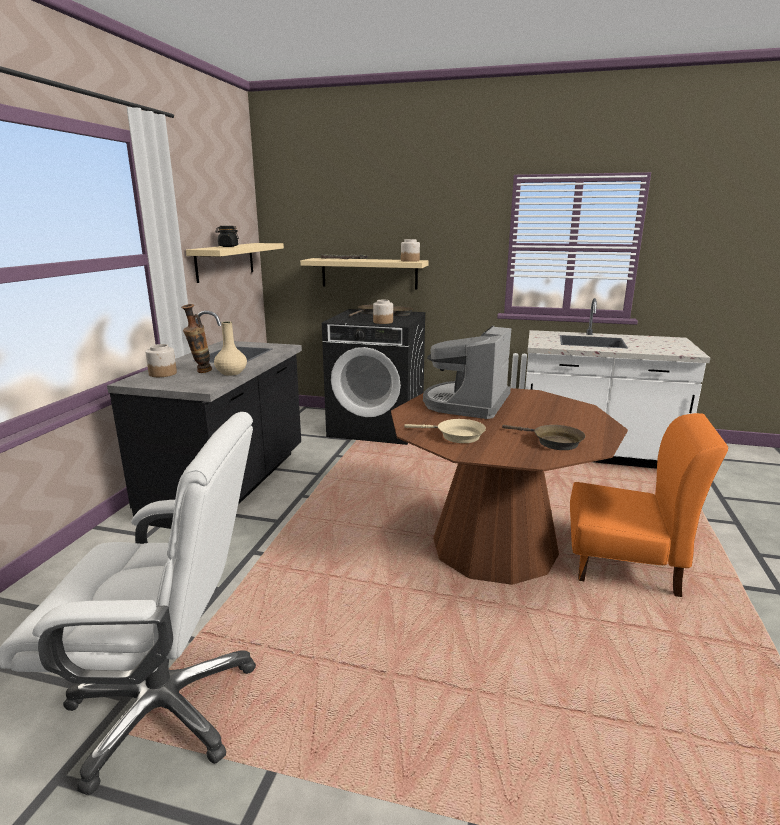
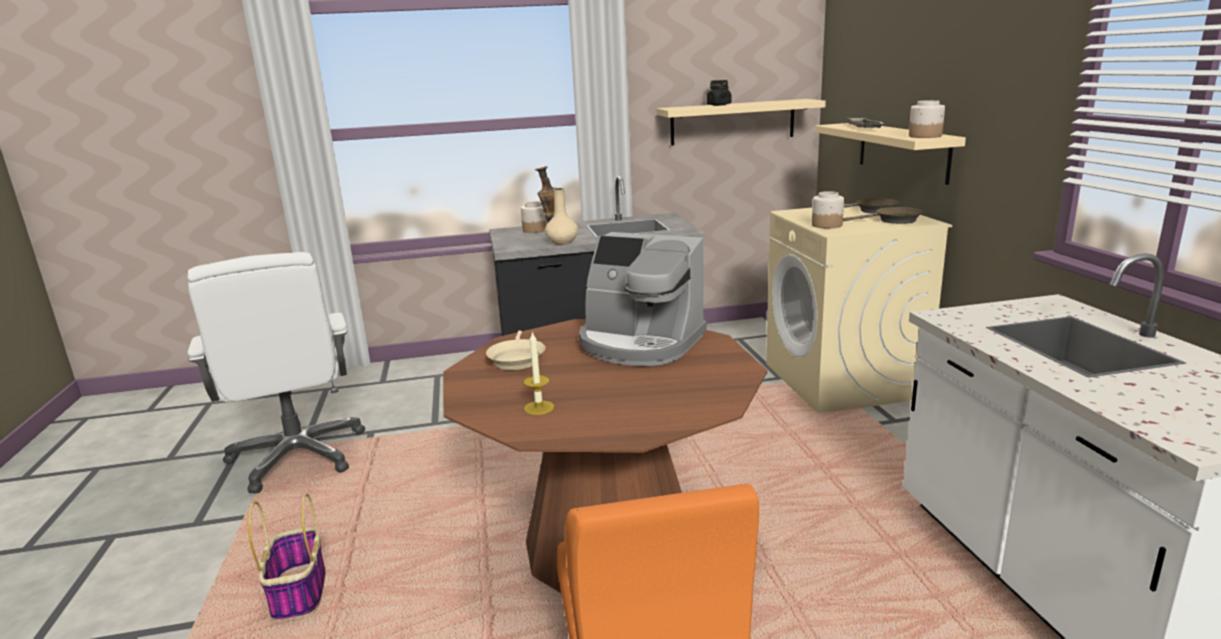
camera: 65 degrees right, 0 degrees up
black washing machine [322,309,426,445] -> beige washing machine [766,203,952,414]
coffee machine [423,326,512,419] -> coffee machine turned 150 degrees counterclockwise [579,232,707,366]
brown frying pan [502,425,585,450] -> candle [524,331,554,415]
none -> basket [248,493,326,622]

